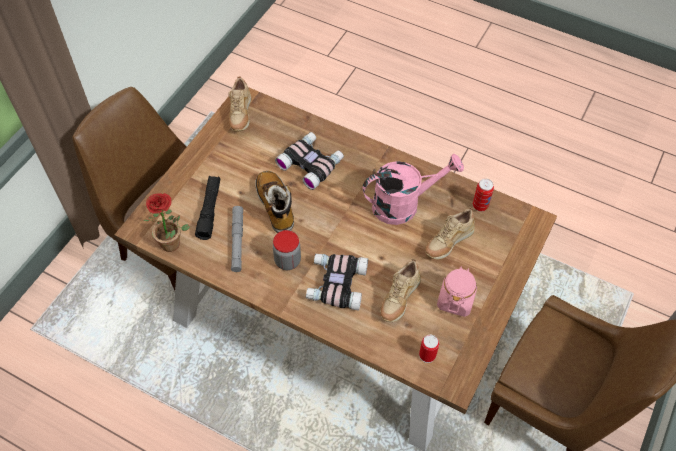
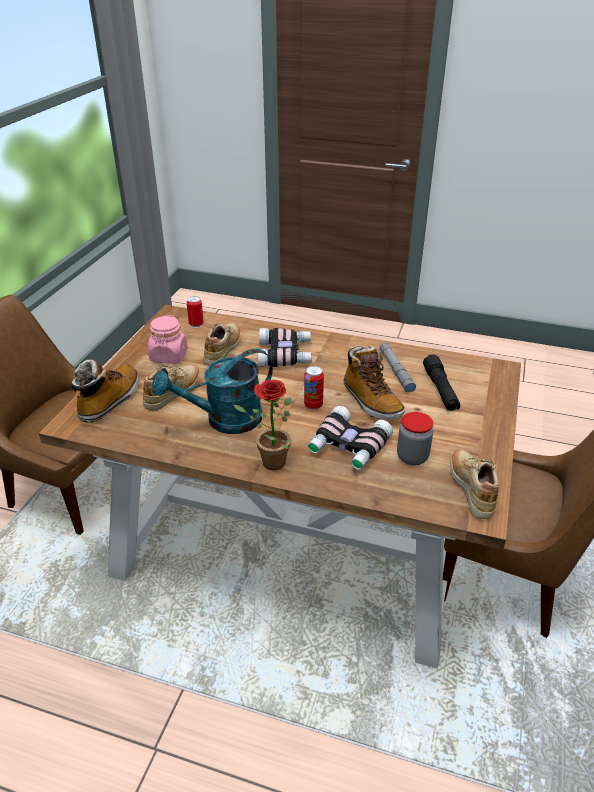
camera: 170 degrees right, 20 degrees down
potted plant [143,193,190,252] -> potted plant moved to [234,380,292,470]
jar [273,230,301,270] -> jar moved to [397,412,433,465]
pink watering can [362,154,464,225] -> turquoise watering can [152,348,273,434]
can [473,179,494,212] -> can moved to [304,366,324,410]
none -> boot [71,359,139,423]

